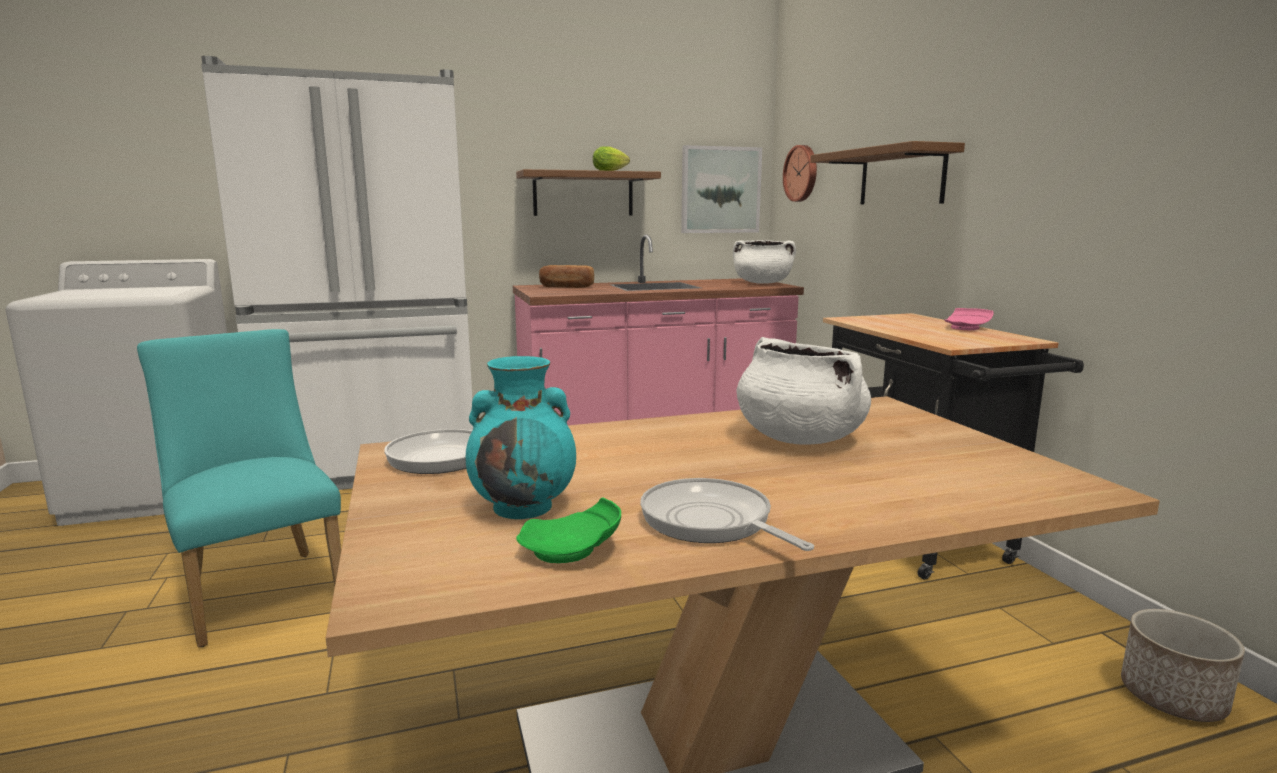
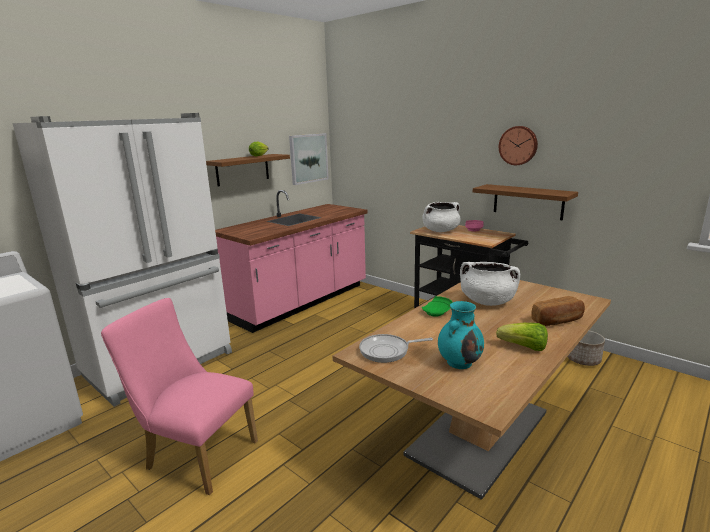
camera: 30 degrees left, 5 degrees up
turquoise chair [137,329,341,647] -> pink chair [101,298,258,495]
green plate [516,498,621,563] -> green plate moved to [422,296,453,317]
bread [539,265,594,288] -> bread moved to [531,296,585,326]
frying pan [640,478,814,551] -> lettuce [496,323,548,351]
white cooking pot [733,240,796,284] -> white cooking pot moved to [422,202,460,232]
wall clock [783,145,817,202] -> wall clock moved to [499,126,538,165]
brown shelf [810,141,965,205] -> brown shelf moved to [473,184,578,220]

